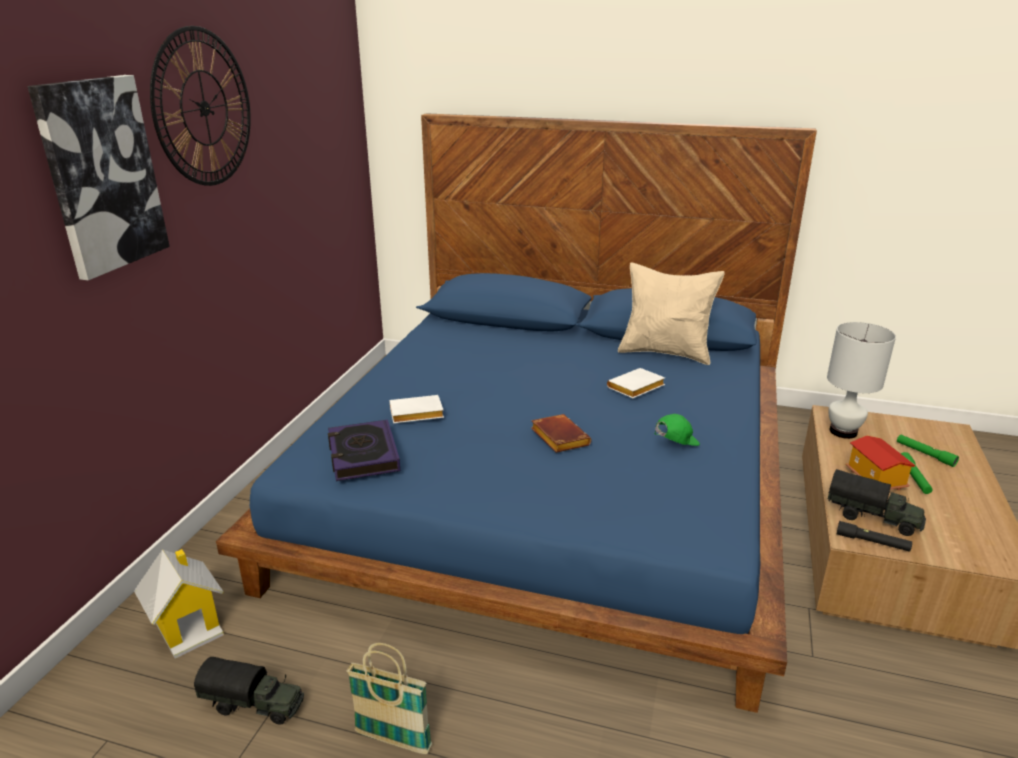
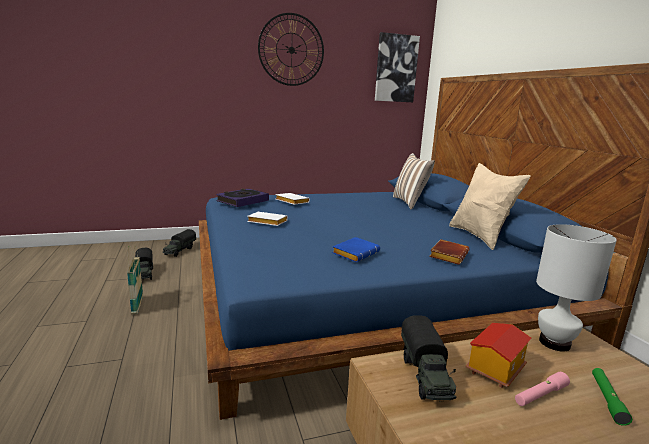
camera: 55 degrees right, 10 degrees down
picture [27,75,170,280] -> picture moved to [375,32,420,102]
toy house [134,549,224,659] -> toy truck [162,229,196,257]
brown book [531,414,591,453] -> brown book moved to [429,240,469,265]
white book [607,368,665,398] -> white book moved to [247,212,288,226]
green cap [655,414,700,446] -> blue book [332,237,380,262]
black flashlight [837,521,912,552] -> none
green flashlight [901,452,933,494] -> pink flashlight [515,372,570,406]
none -> pillow [393,153,435,209]

